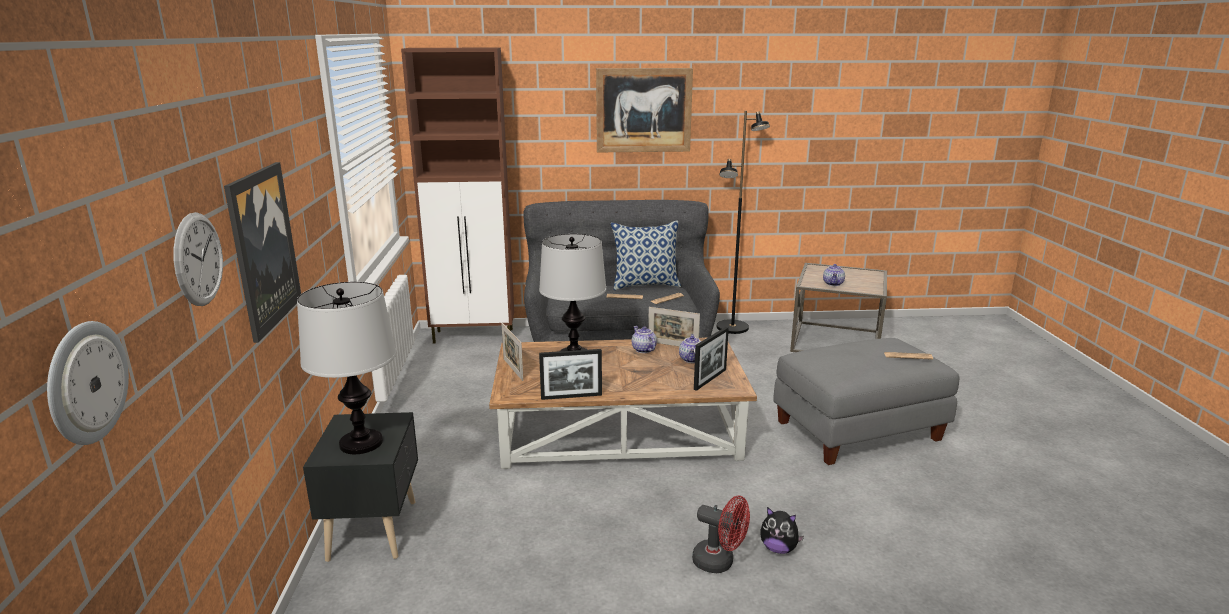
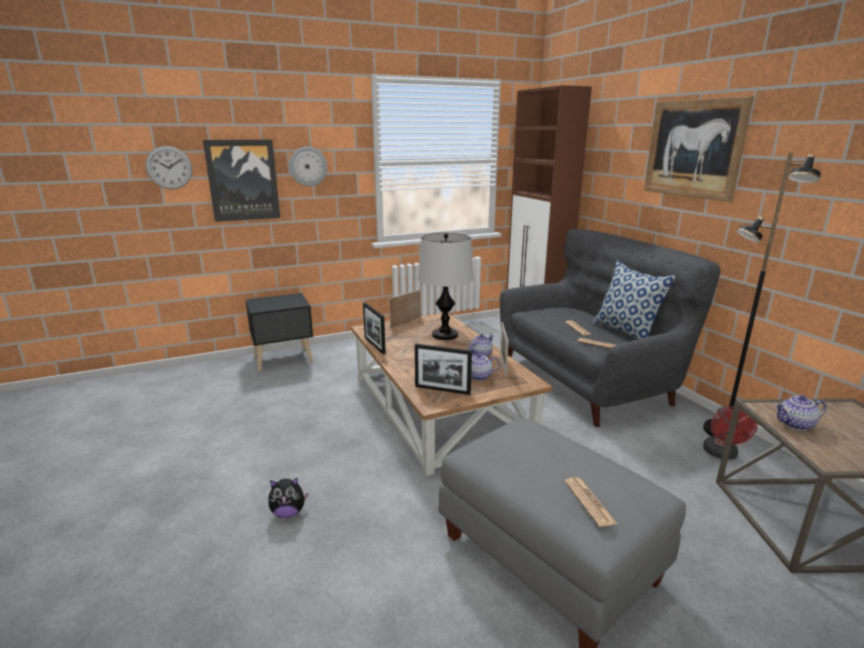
camera: 70 degrees right, 0 degrees up
wall clock [47,321,129,445] -> wall clock moved to [289,147,327,186]
table lamp [297,282,396,454] -> none
red fan [692,496,750,573] -> red fan moved to [703,406,758,459]
plush toy [760,507,804,554] -> plush toy turned 105 degrees counterclockwise [268,478,308,518]

